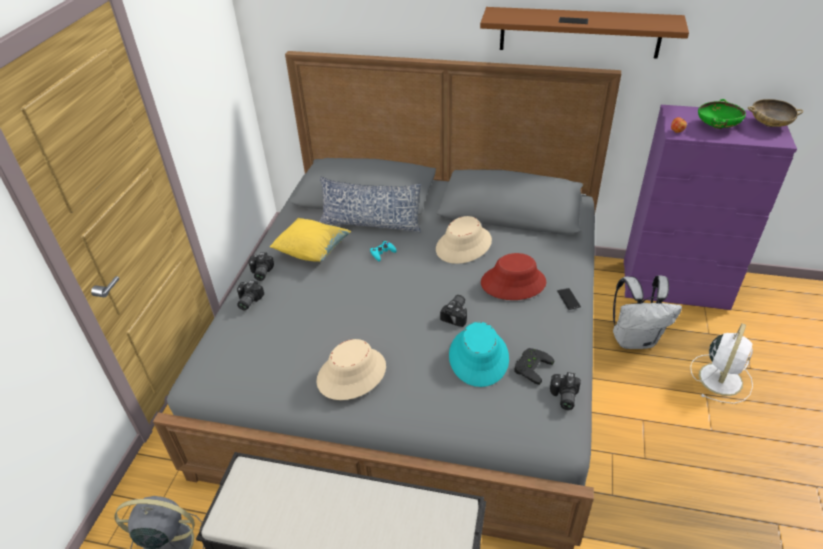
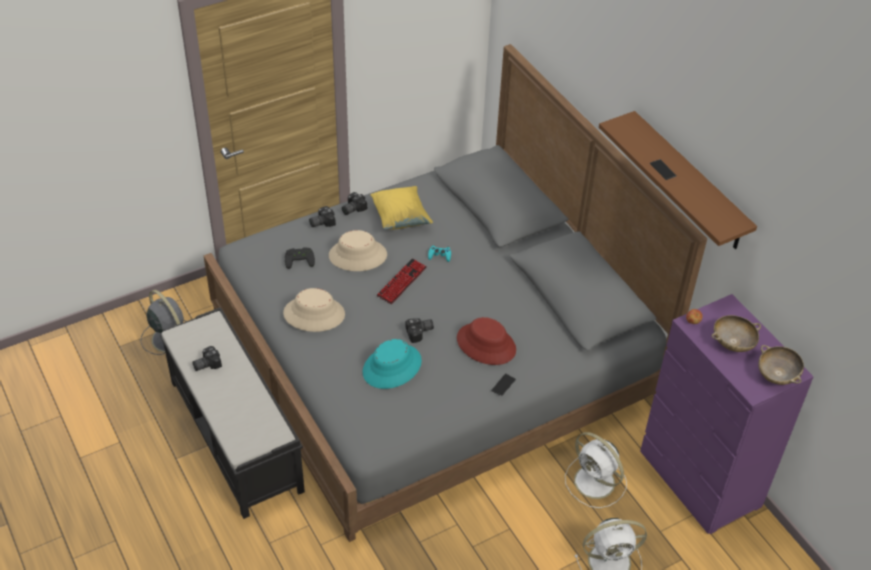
camera: 45 degrees right, 5 degrees up
pillow [319,177,422,232] -> none
beige hat [436,216,492,264] -> beige hat moved to [329,230,387,271]
black game controller [514,348,554,385] -> black game controller moved to [285,247,315,269]
camera [550,372,581,410] -> camera moved to [192,346,222,371]
white backpack [613,275,682,349] -> white fan [565,432,627,508]
green bowl [698,99,746,129] -> beige bowl [712,315,761,352]
none -> keyboard [376,258,427,304]

